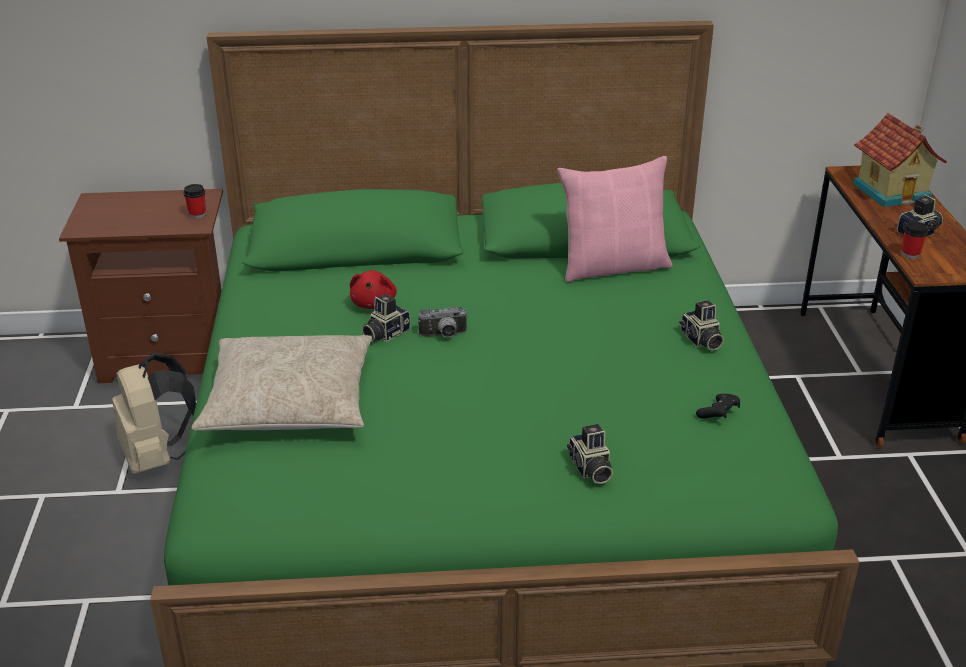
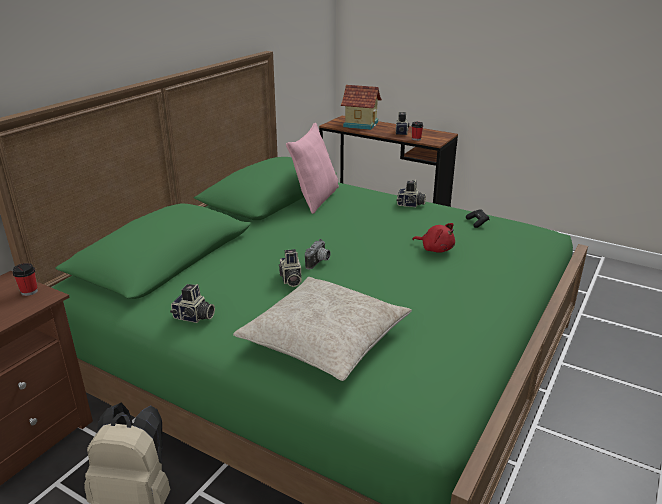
camera: 55 degrees left, 5 degrees down
red plush toy [350,270,397,309] -> red plush toy moved to [412,223,455,253]
camera [567,424,613,484] -> camera moved to [170,284,215,323]

